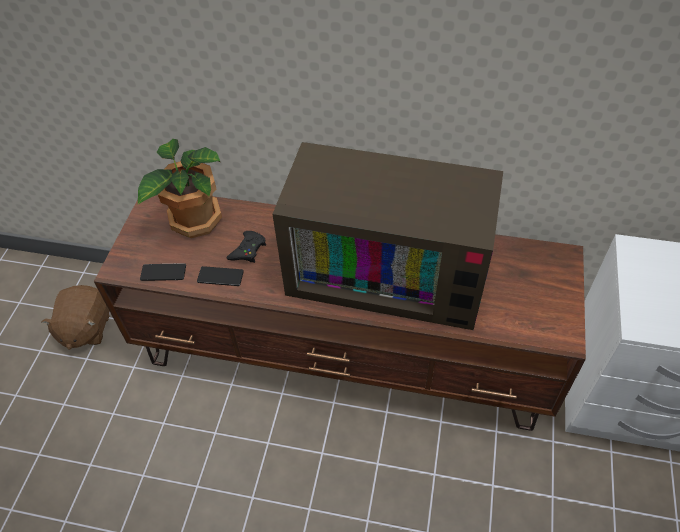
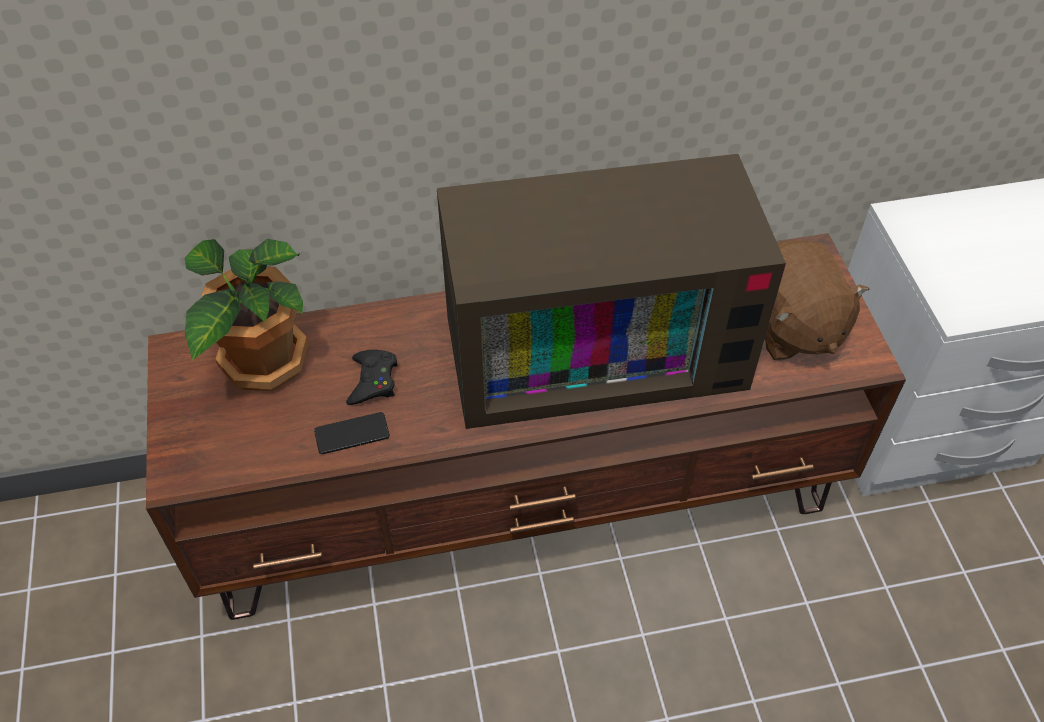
camera: 25 degrees left, 0 degrees up
brown plush toy [41,285,110,350] -> brown plush toy moved to [764,240,870,361]
phone [140,263,186,281] -> none

